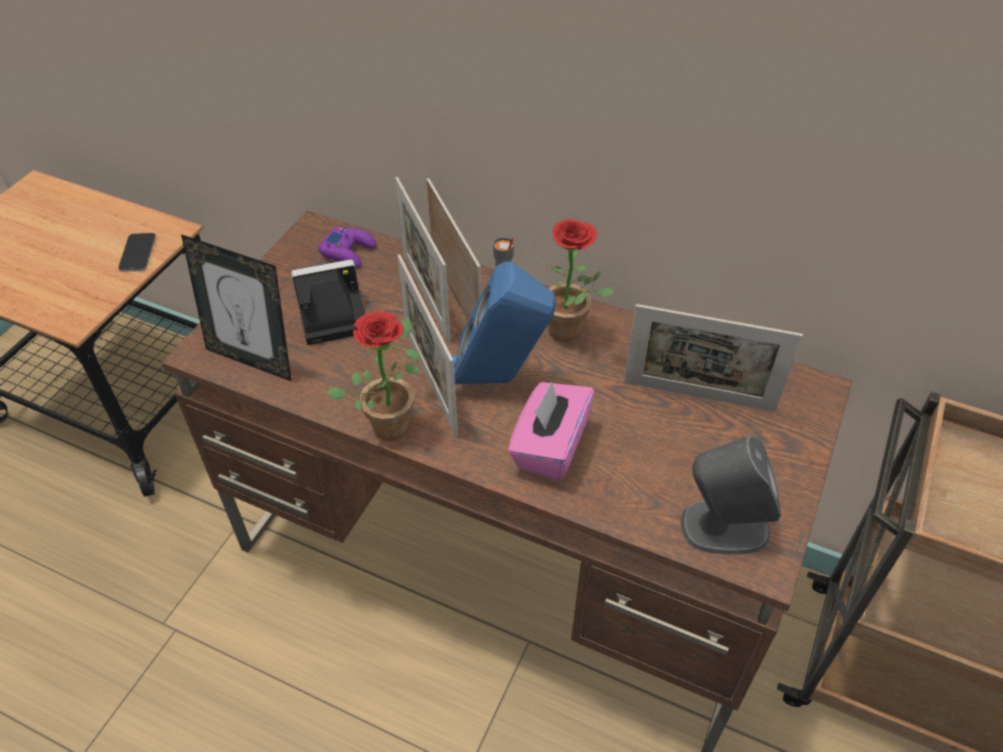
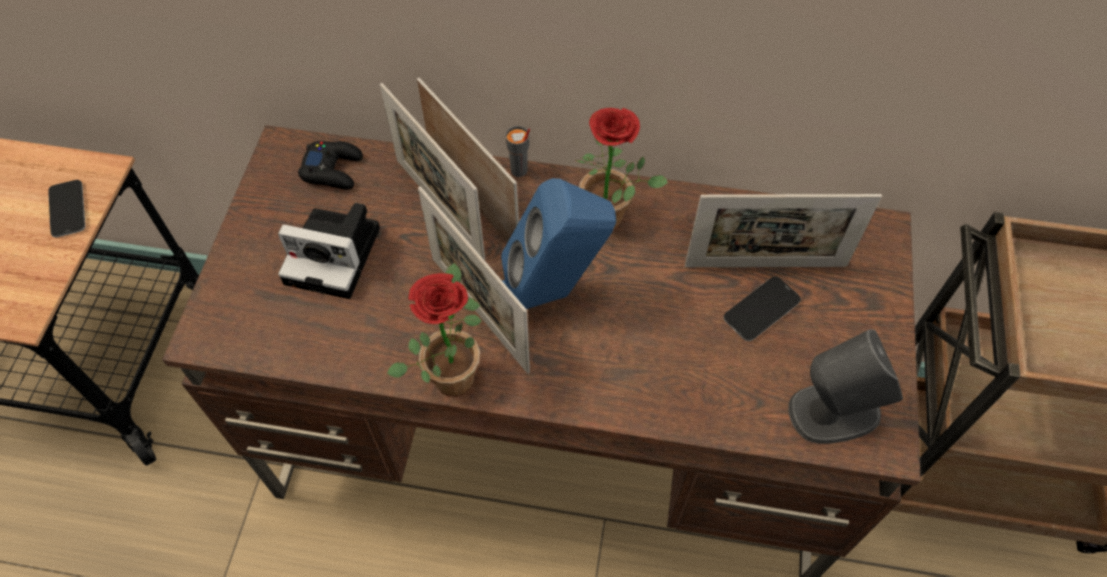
camera: 15 degrees left, 10 degrees up
picture frame [181,234,292,382] -> none
camera [291,260,365,345] -> camera turned 135 degrees counterclockwise [278,203,380,299]
purple game controller [318,226,377,268] -> black game controller [298,141,363,189]
pink tissue box [508,382,595,481] -> none
none -> phone [723,276,801,341]

